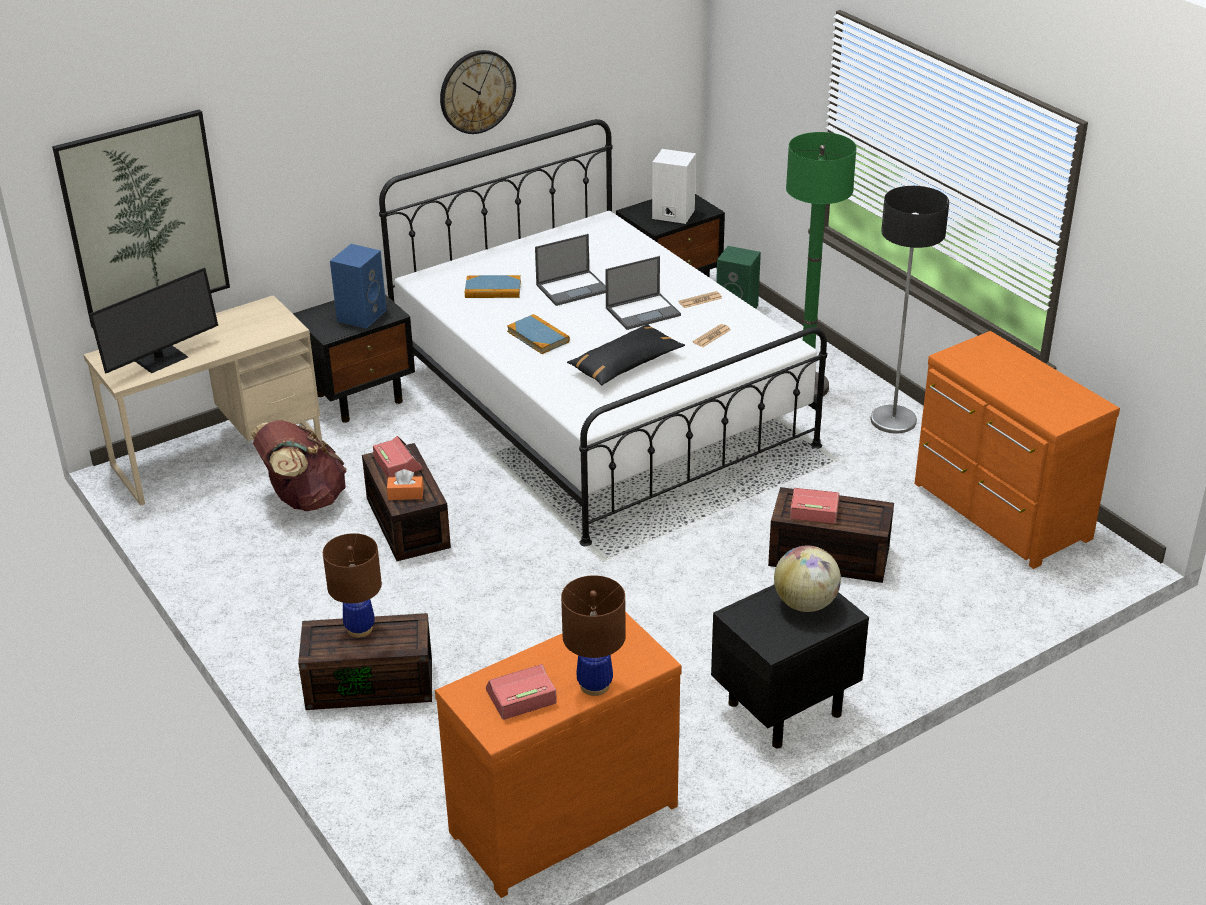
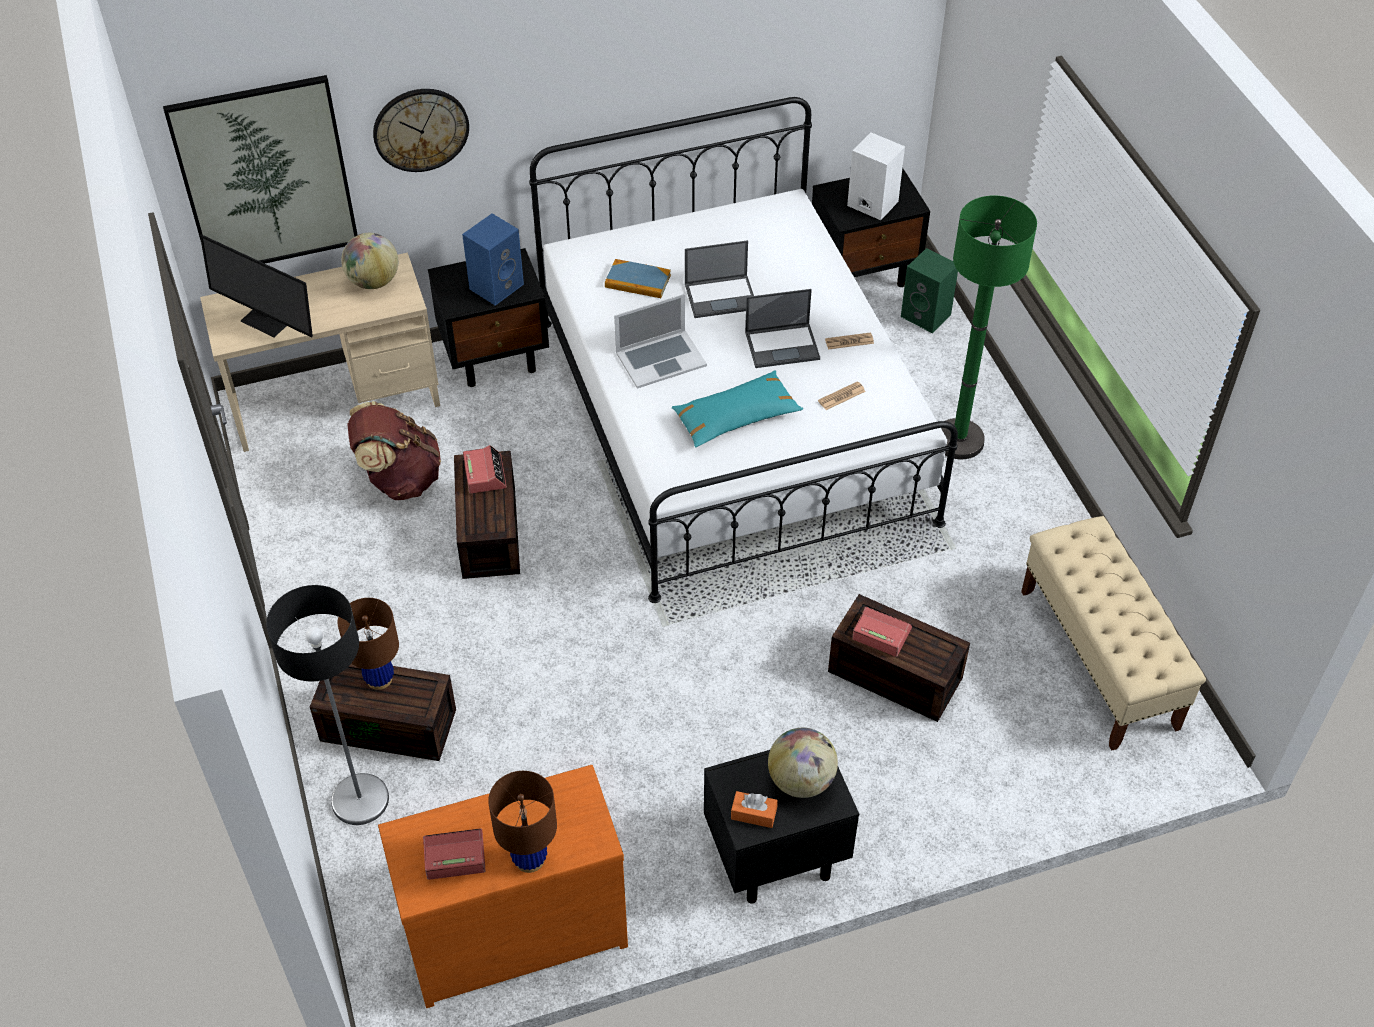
camera: 15 degrees right, 15 degrees up
monitor [89,267,218,373] -> monitor turned 60 degrees clockwise [200,234,313,338]
orange tissue box [387,469,424,500] -> orange tissue box moved to [731,791,778,828]
wall clock [440,50,516,134] -> wall clock moved to [373,89,469,172]
book [507,314,570,354] -> laptop [614,294,707,389]
black pillow [567,324,685,386] -> turquoise pillow [672,370,803,448]
floor lamp [871,186,949,434] -> floor lamp moved to [266,585,389,825]
orange dresser [915,331,1120,569] -> beige bench [1021,516,1206,750]
none -> globe [341,233,398,289]

